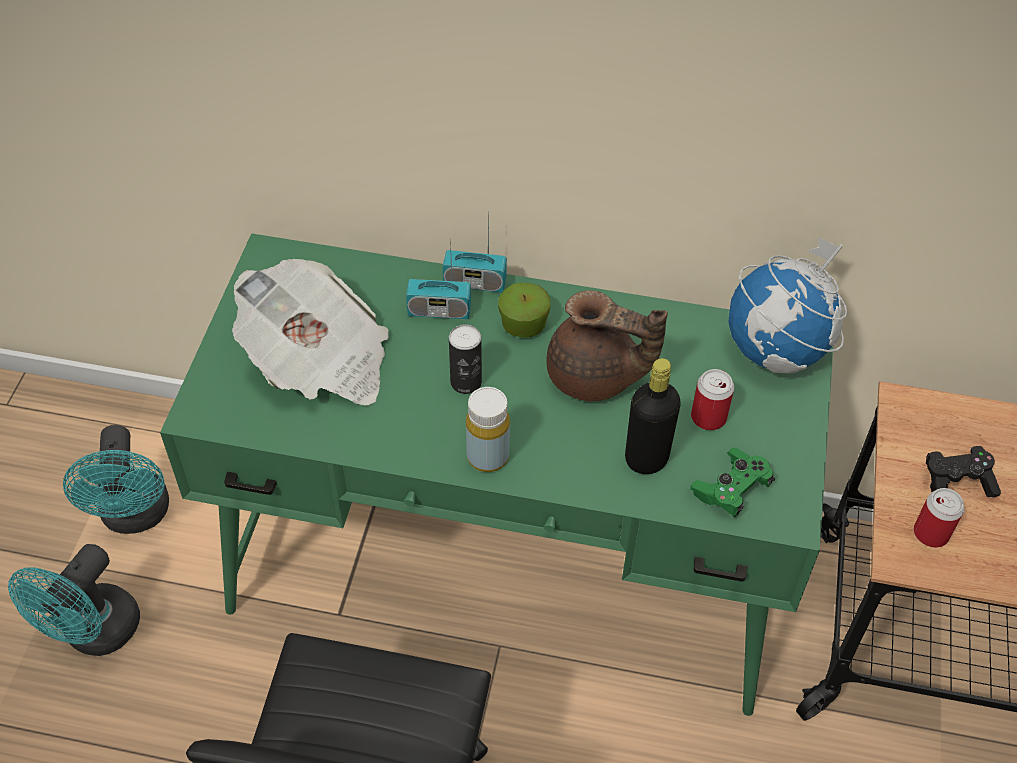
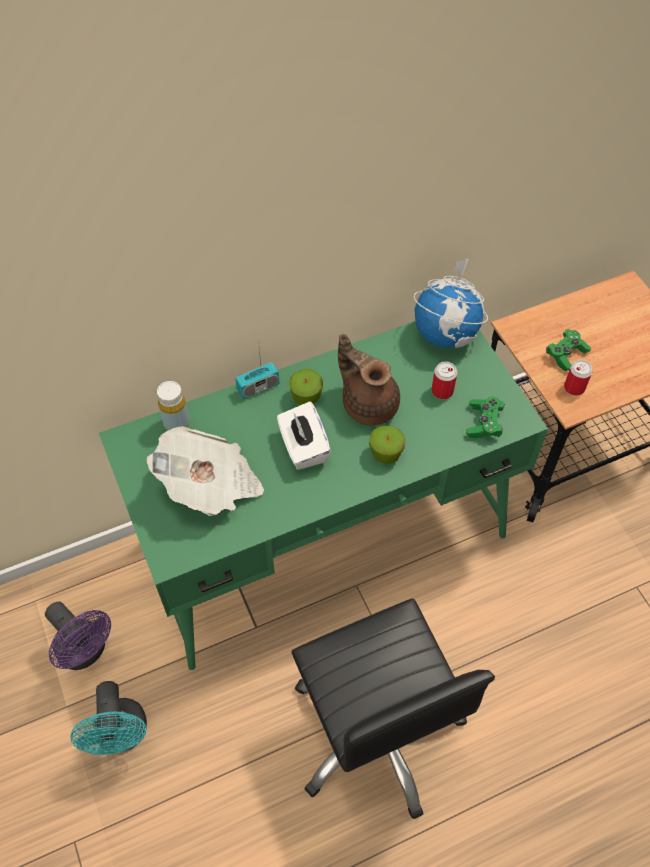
camera: 35 degrees left, 5 degrees up
turquoise fan [63,425,169,534] -> purple fan [45,601,111,670]
radio [406,238,471,319] -> none
can [449,324,482,394] -> white tissue box [277,401,331,470]
yellow bottle [466,387,510,472] -> yellow bottle moved to [157,381,190,431]
brown teapot [546,290,668,401] -> brown teapot turned 120 degrees counterclockwise [338,334,400,425]
black bottle [625,358,681,474] -> none
black game controller [926,446,1001,497] -> green game controller [546,329,591,371]
none -> apple [369,425,406,464]

